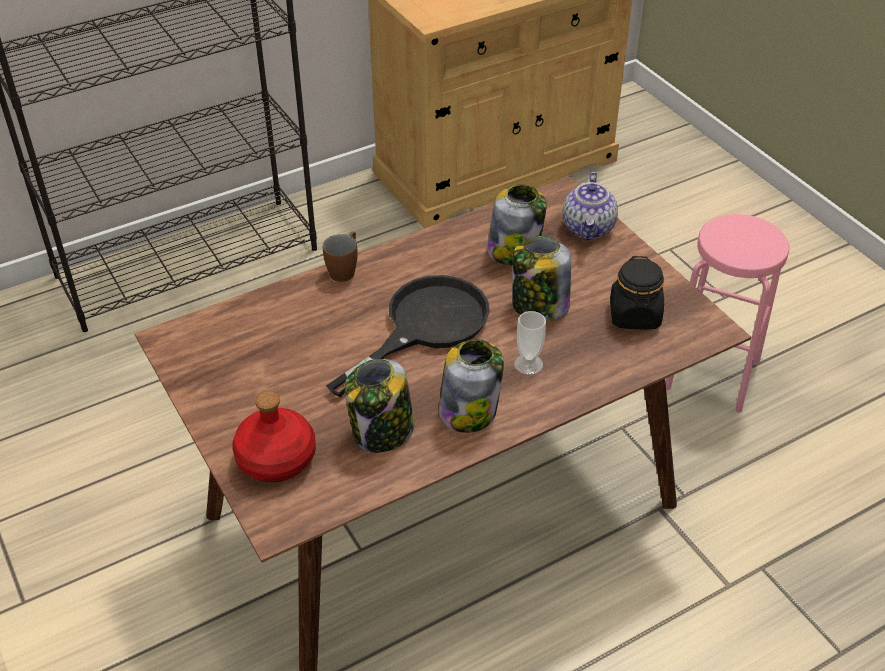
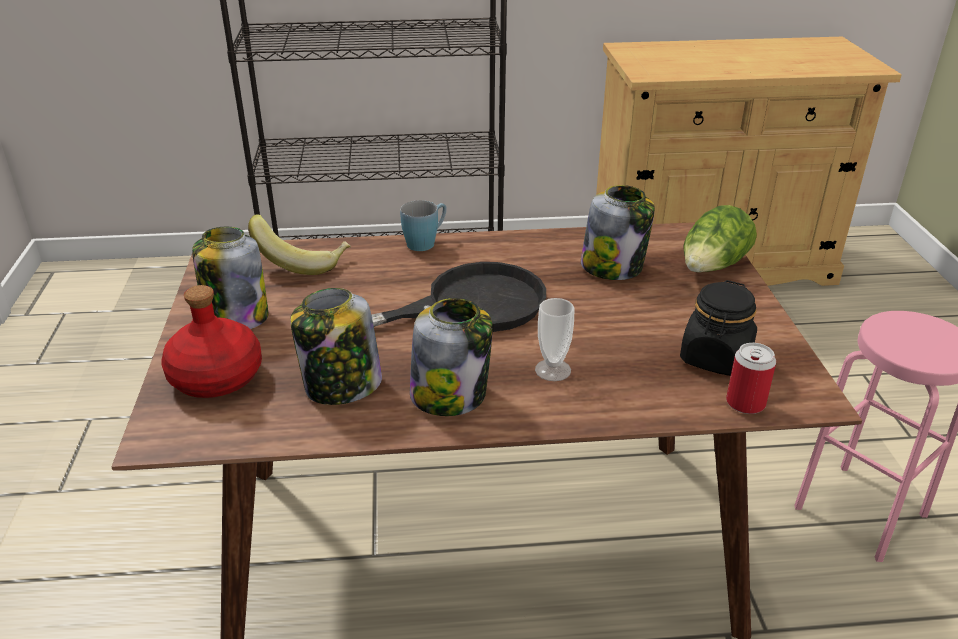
camera: 25 degrees right, 10 degrees down
brown mug [323,232,358,282] -> blue mug [400,200,447,251]
jar [512,236,571,321] -> jar moved to [192,227,268,329]
teapot [563,172,618,240] -> lettuce [684,205,757,273]
none -> banana [248,214,351,275]
none -> can [726,343,776,414]

